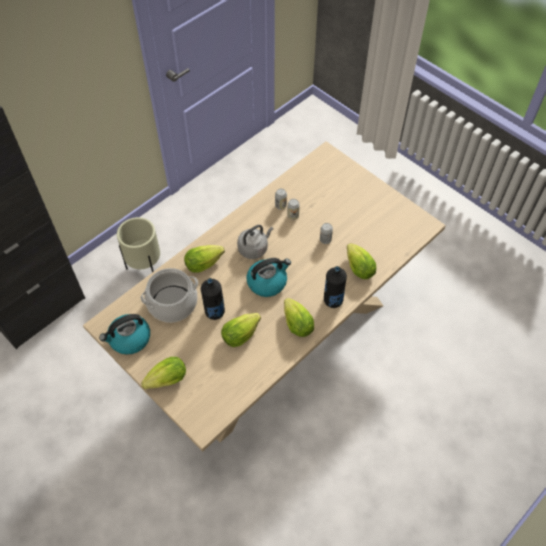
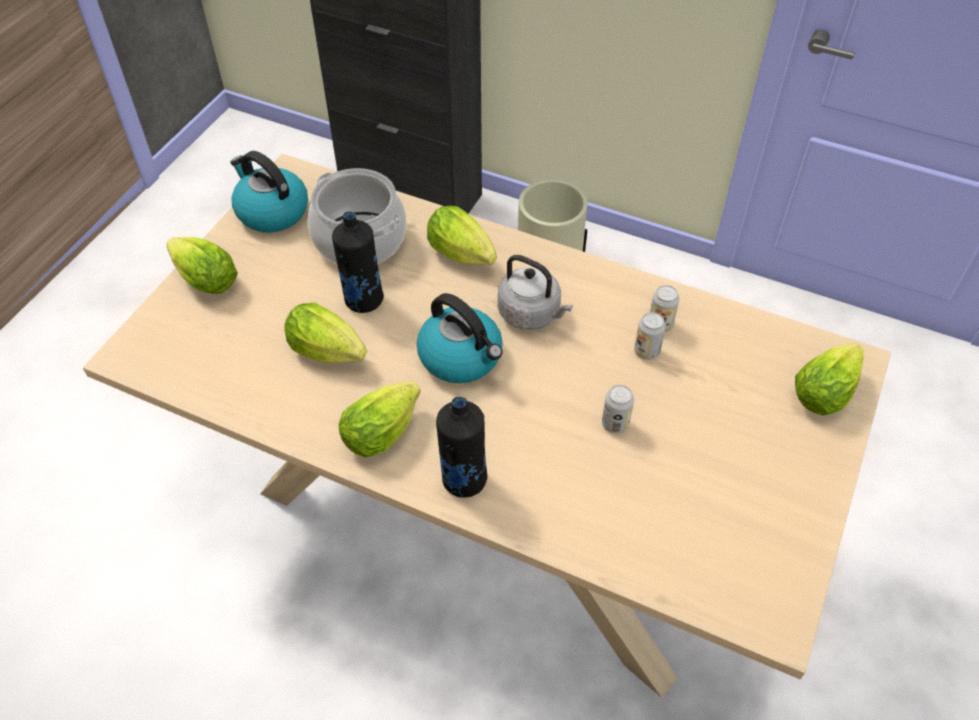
camera: 70 degrees right, 5 degrees down
lettuce [347,243,376,279] -> lettuce moved to [795,344,864,415]

